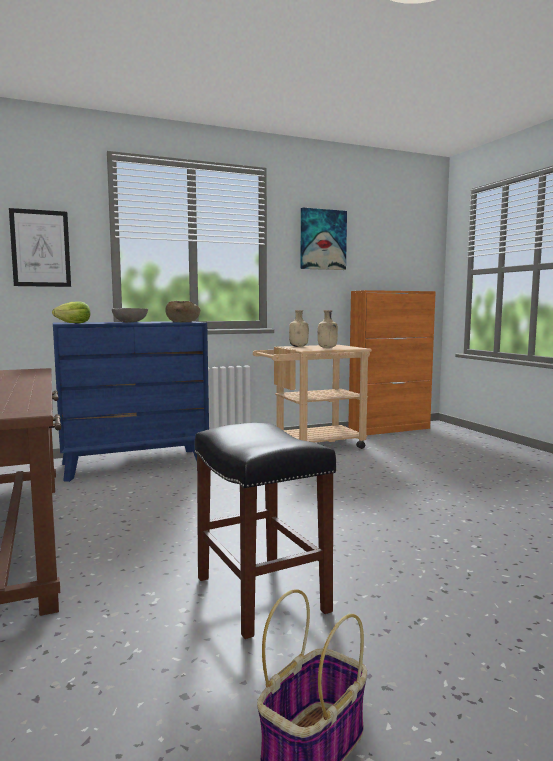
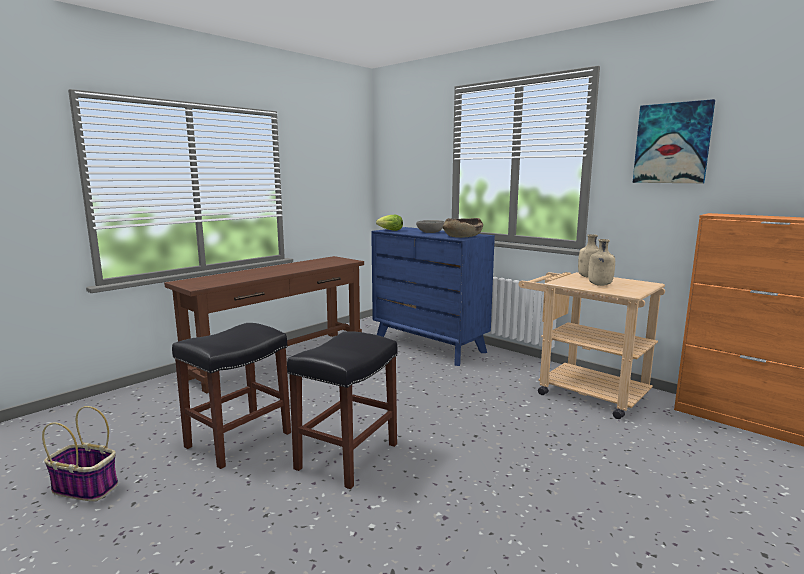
camera: 65 degrees right, 5 degrees up
picture [9,208,71,287] -> none
none -> black stool [287,331,398,489]

